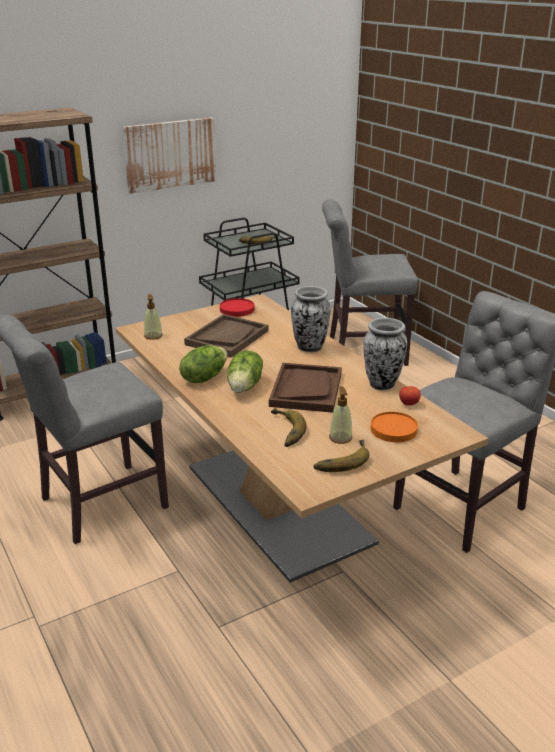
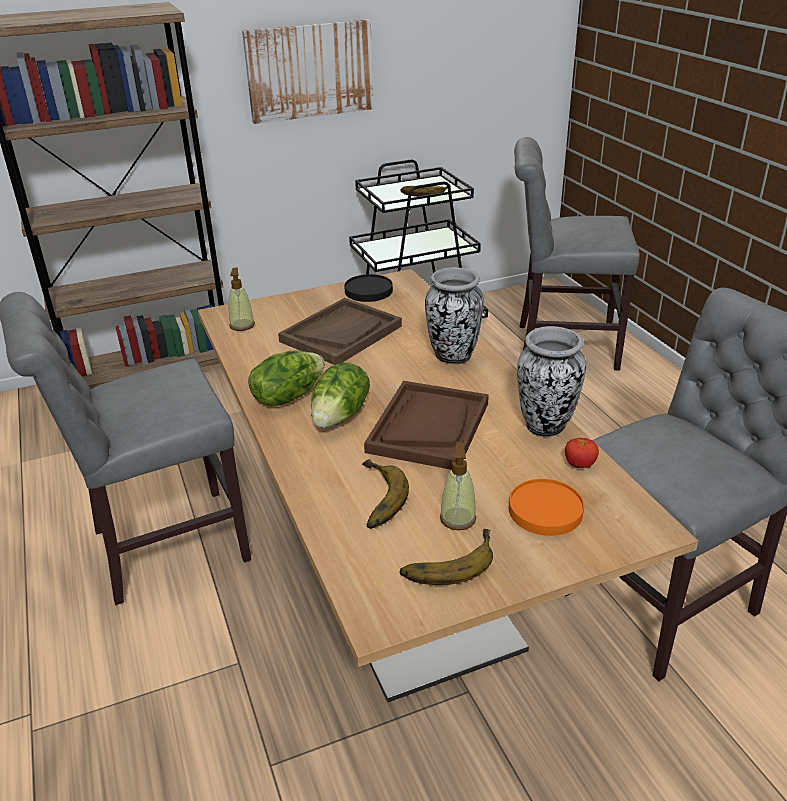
camera: 10 degrees right, 5 degrees up
red plate [220,298,254,317] -> black plate [344,274,393,302]

